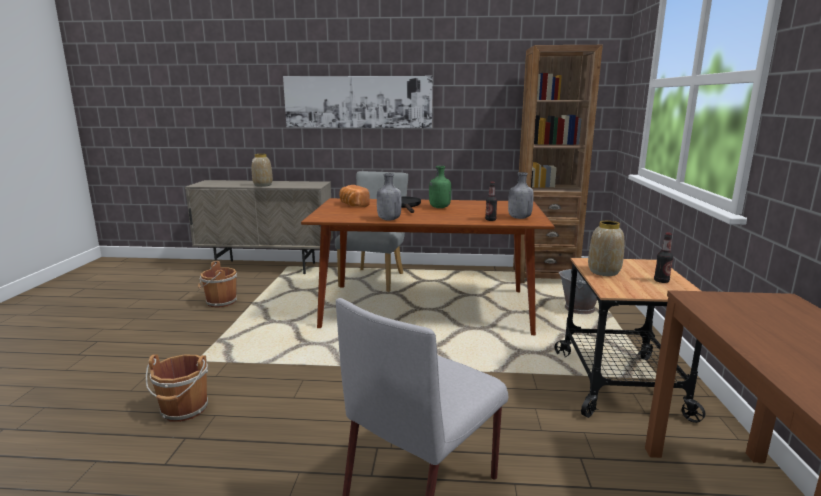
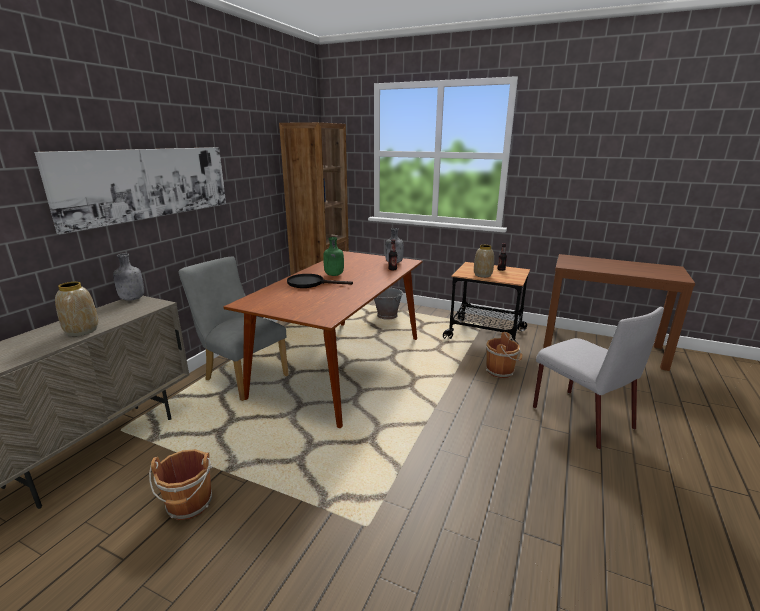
camera: 70 degrees left, 5 degrees up
brown bucket [146,354,208,422] -> brown bucket moved to [486,332,522,378]
bread [339,185,370,207] -> none
grey bottle [377,173,402,221] -> grey bottle moved to [113,253,144,301]

